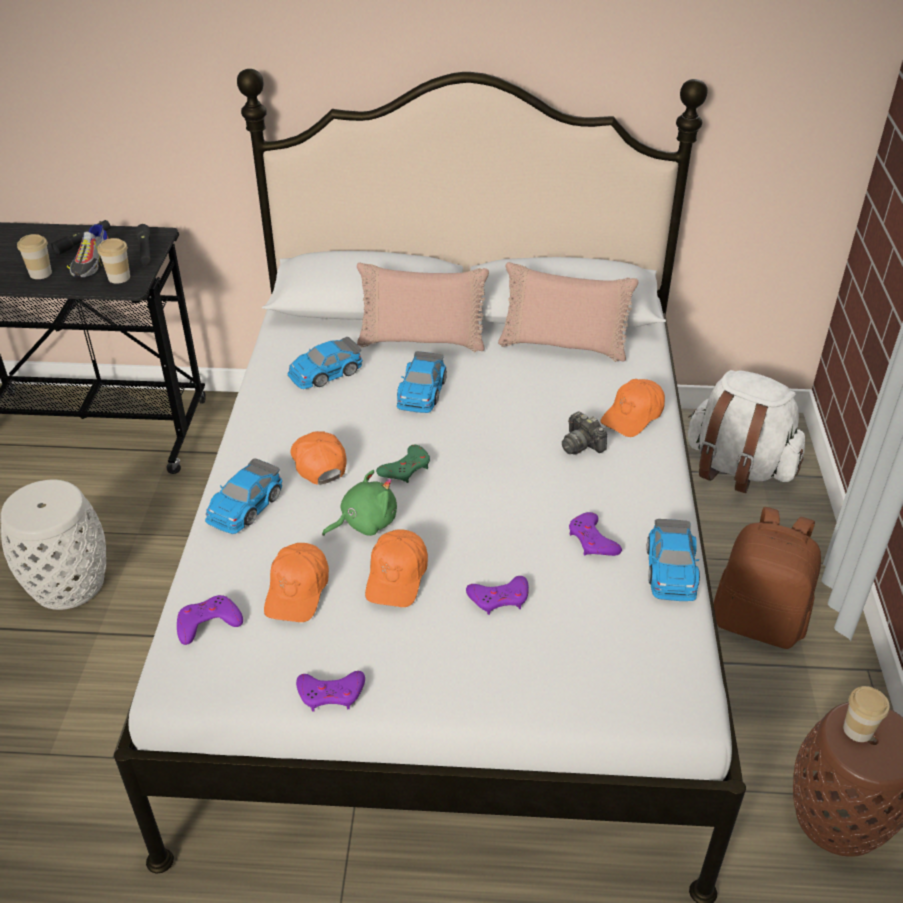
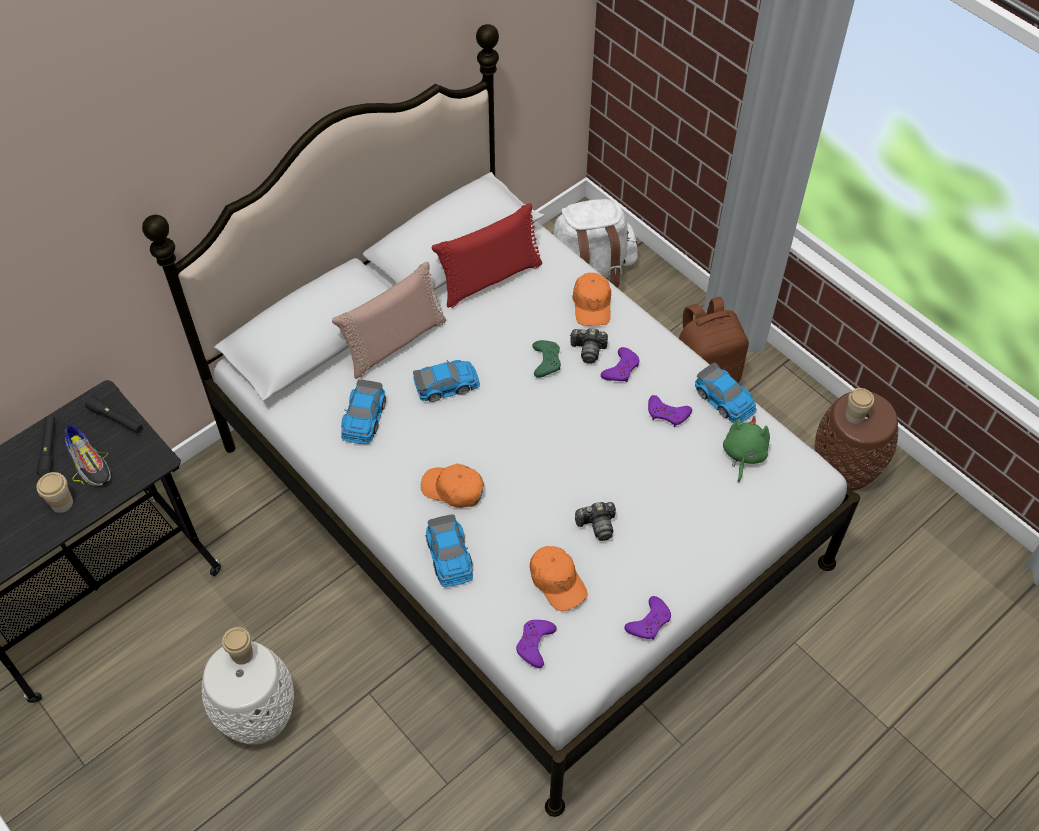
camera: 45 degrees left, 15 degrees up
cup [97,238,130,284] -> cup moved to [222,627,253,665]
green plush toy [322,470,397,536] -> green plush toy moved to [723,416,770,482]
orange cap [365,529,428,607] -> camera [575,502,616,541]
green game controller [376,445,430,483] -> green game controller moved to [532,340,561,378]
toy car [397,351,447,413] -> toy car turned 75 degrees counterclockwise [413,360,480,402]
purple game controller [466,576,529,615] -> purple game controller moved to [601,347,640,382]
beige pillow [498,262,638,362] -> red pillow [432,203,542,308]

